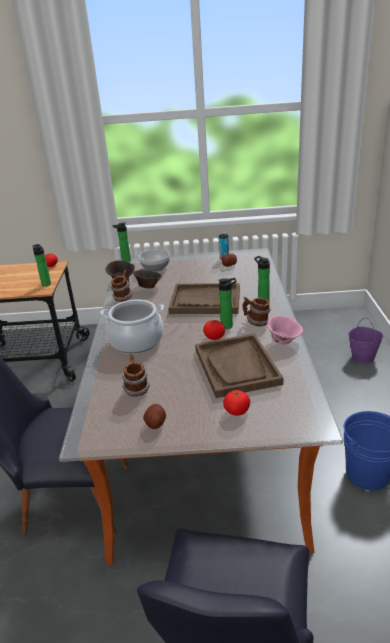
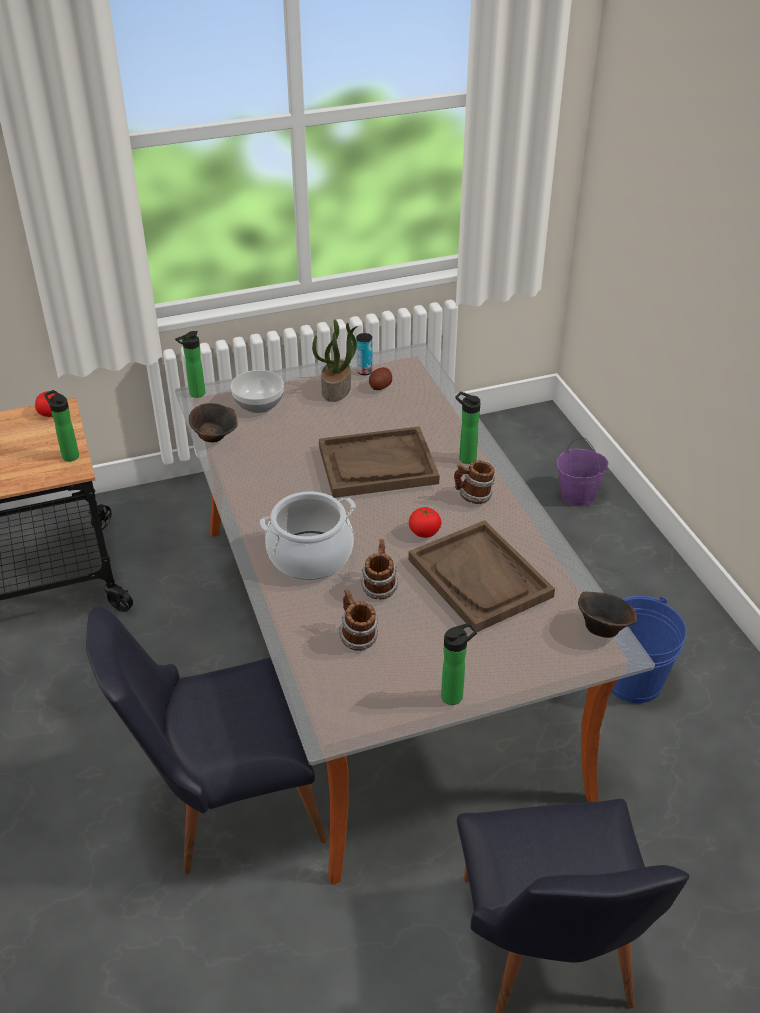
camera: 20 degrees left, 10 degrees up
mug [111,270,132,302] -> mug moved to [361,539,398,599]
brown bowl [133,269,162,288] -> brown bowl moved to [578,592,637,638]
potato [143,404,166,429] -> none
bottle [218,278,237,329] -> bottle moved to [441,623,477,705]
tomato [223,390,250,416] -> none
pink bowl [267,316,303,344] -> none
none -> potted plant [312,319,358,402]

